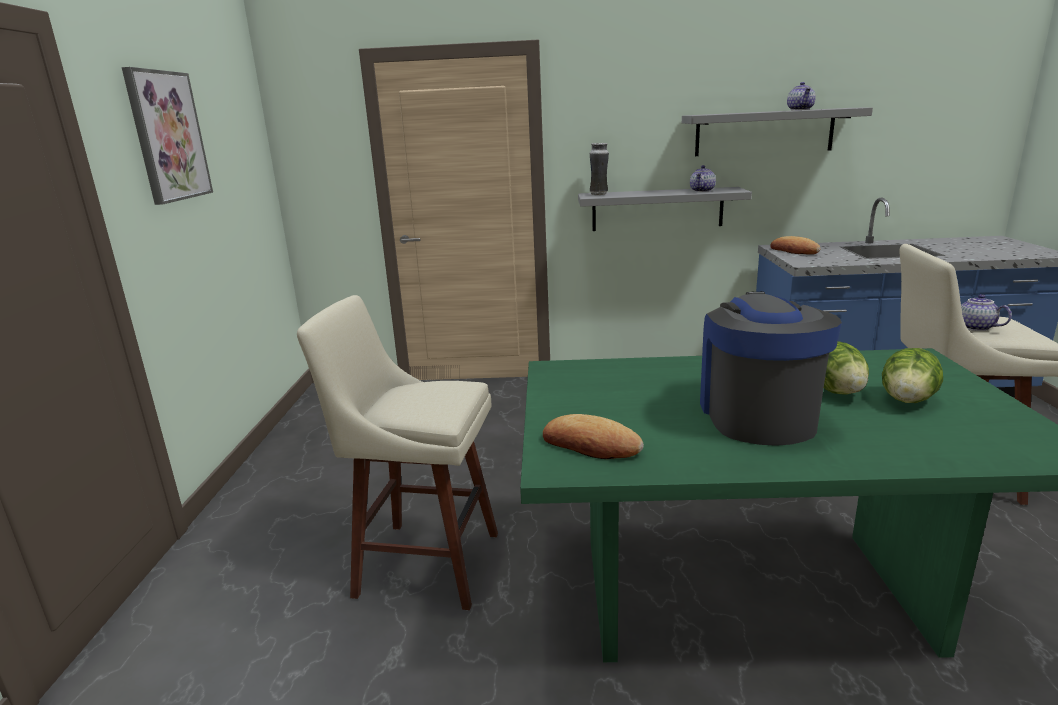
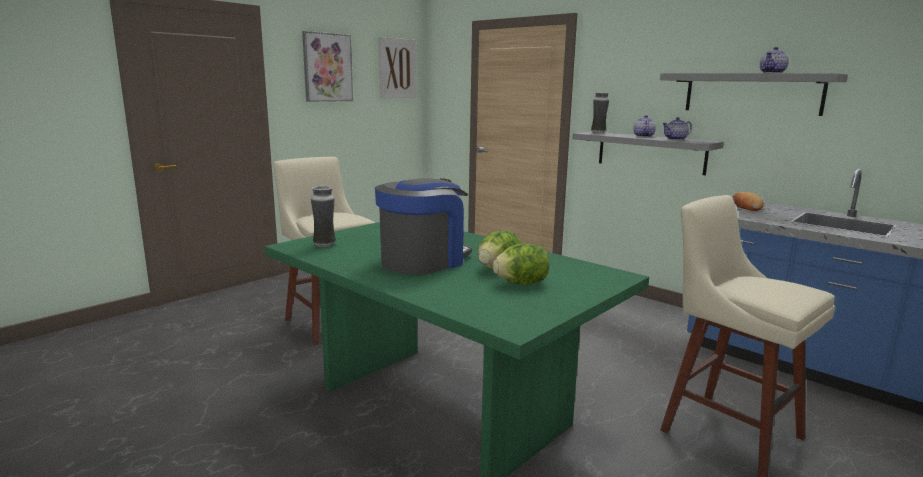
camera: 40 degrees right, 5 degrees down
bread [543,414,644,459] -> vase [311,186,336,247]
teapot [961,294,1012,331] -> teapot moved to [633,115,656,137]
none -> picture [378,37,416,98]

